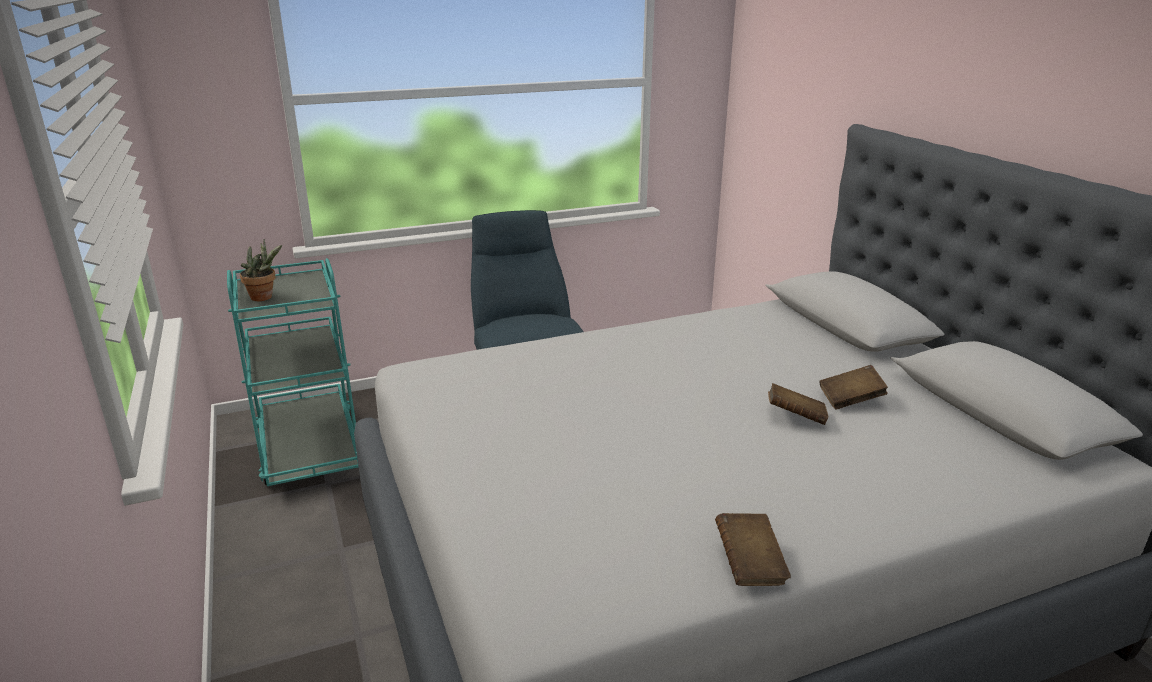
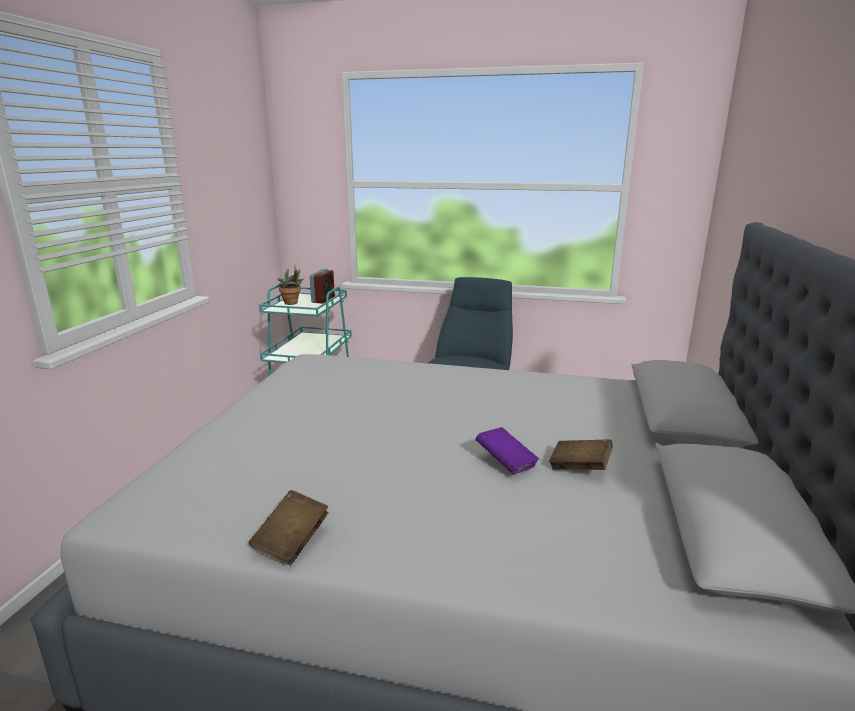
camera: 35 degrees right, 5 degrees down
brown book [768,383,828,425] -> purple book [476,427,539,474]
none -> alarm clock [310,269,335,304]

